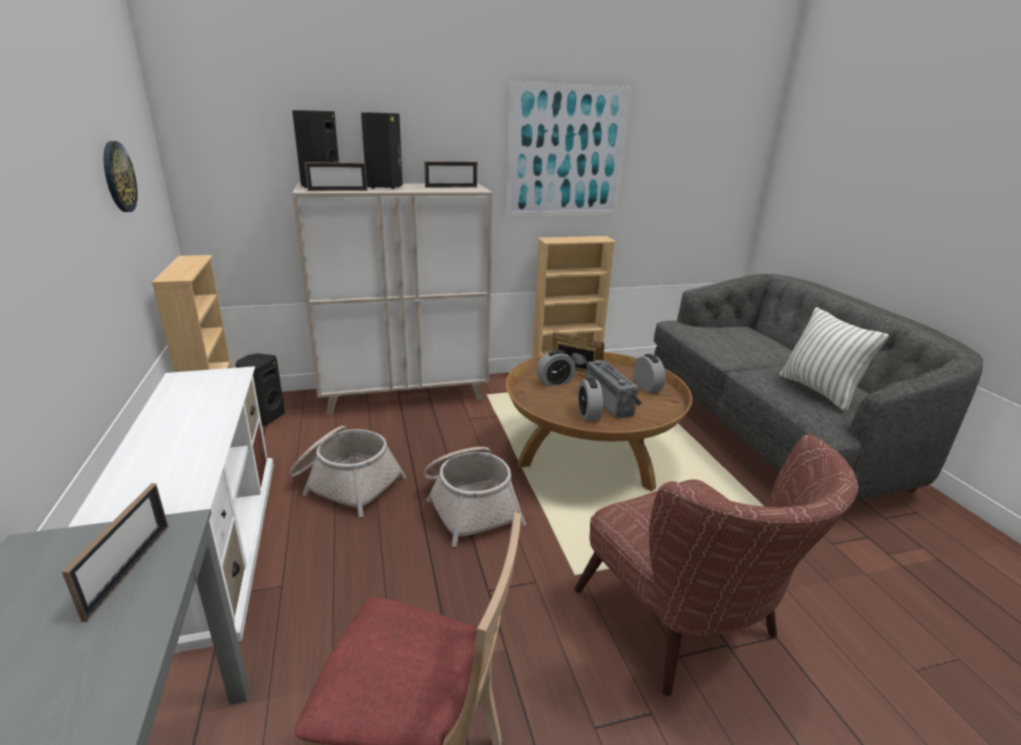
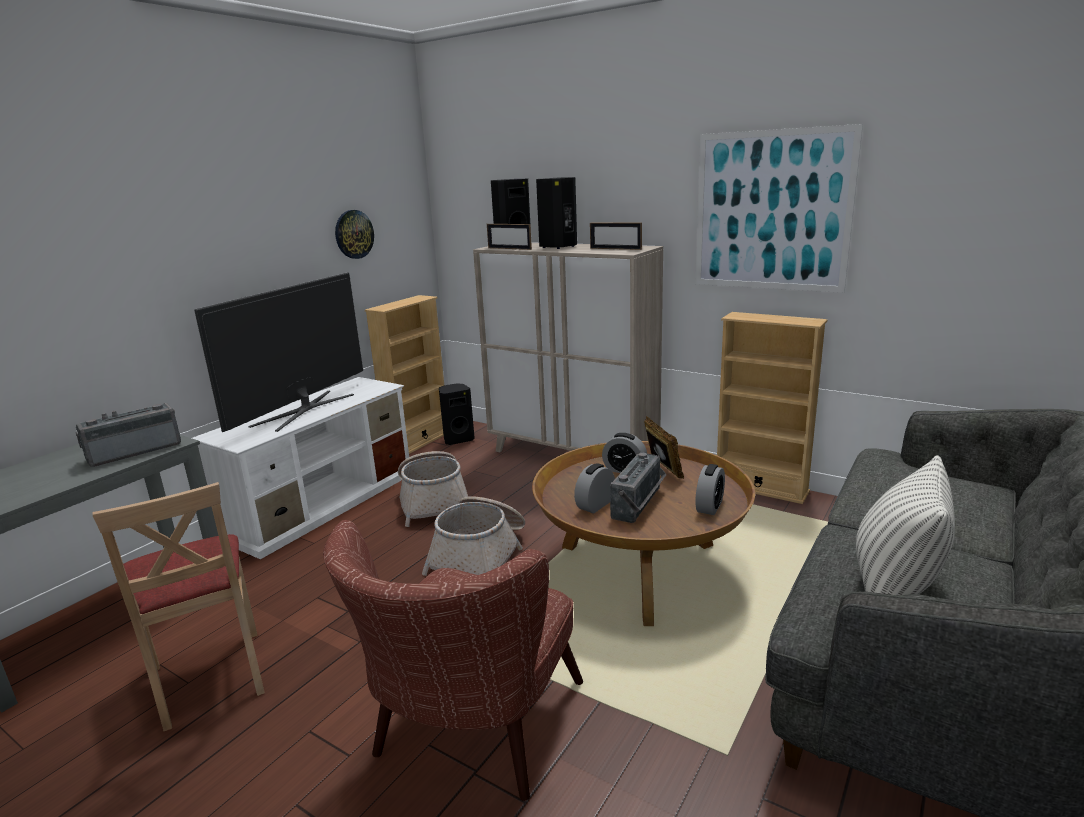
camera: 50 degrees right, 5 degrees down
picture frame [62,483,169,622] -> radio [75,403,181,467]
none -> television [194,272,363,432]

